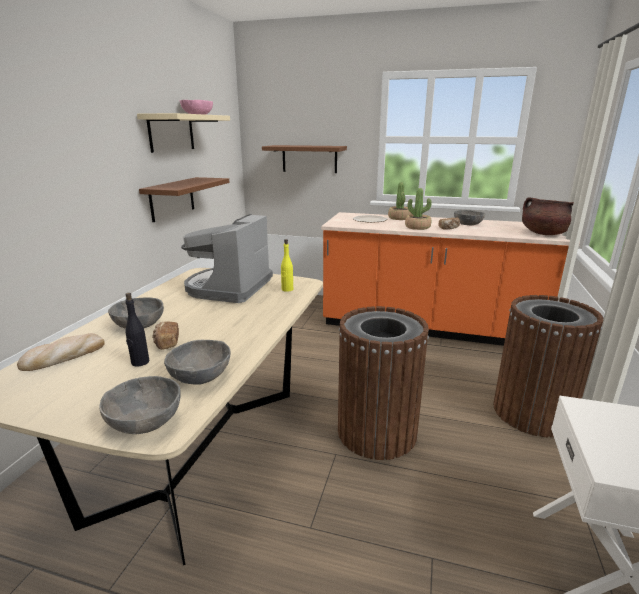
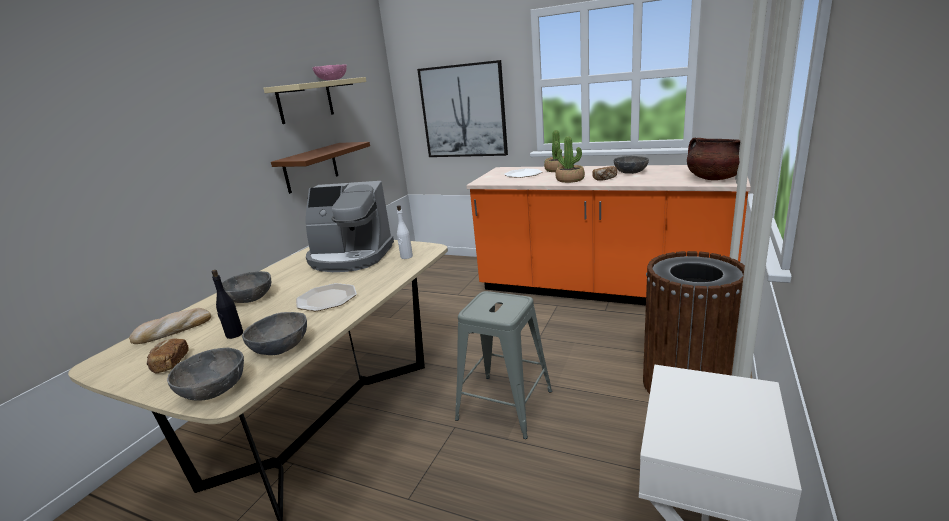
camera: 10 degrees right, 0 degrees up
bread [152,321,179,350] -> bread moved to [147,339,189,374]
coffee machine [181,214,273,303] -> coffee machine turned 105 degrees counterclockwise [306,181,394,272]
brown shelf [262,145,347,173] -> picture [417,60,508,157]
yellow bottle [281,239,293,292] -> white bottle [397,205,413,259]
brown trash can [338,306,429,460] -> grey stool [455,291,552,439]
none -> plate [296,283,357,311]

